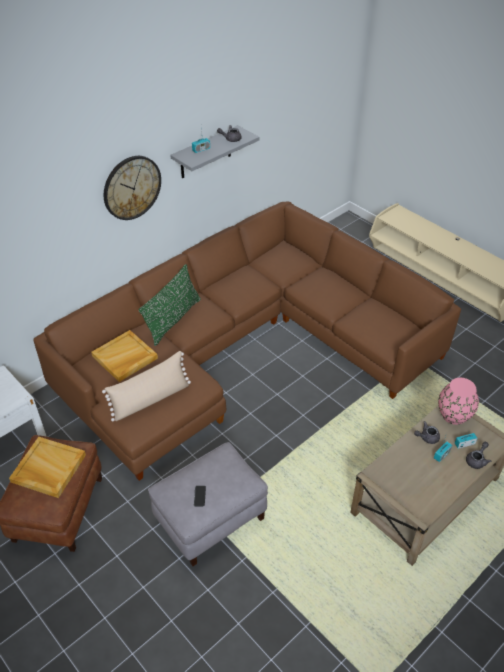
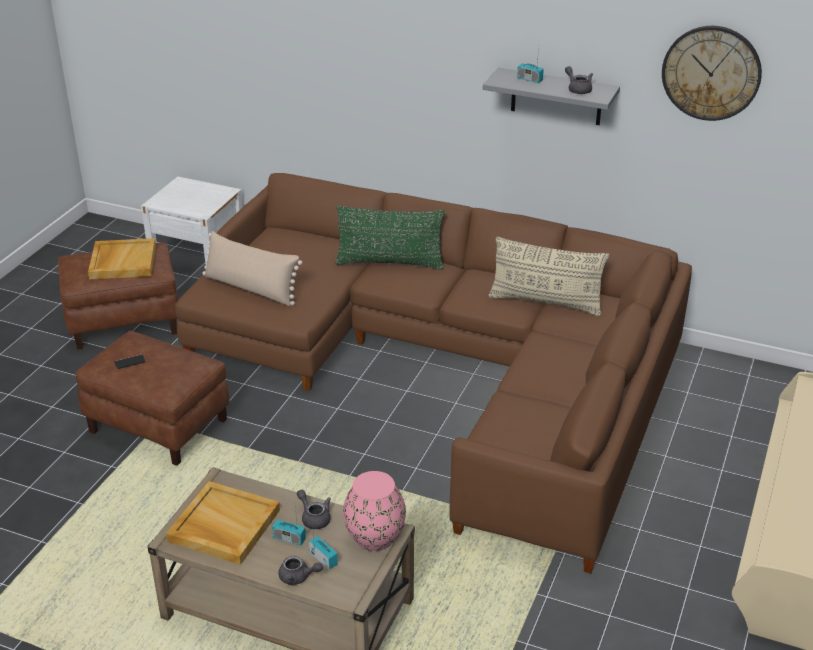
camera: 65 degrees right, 10 degrees down
beige tray [91,330,158,382] -> beige tray moved to [166,481,280,565]
wall clock [104,156,161,220] -> wall clock moved to [662,26,762,121]
grey ottoman [148,442,268,566] -> brown ottoman [75,331,230,466]
none -> beige pillow [488,237,609,316]

